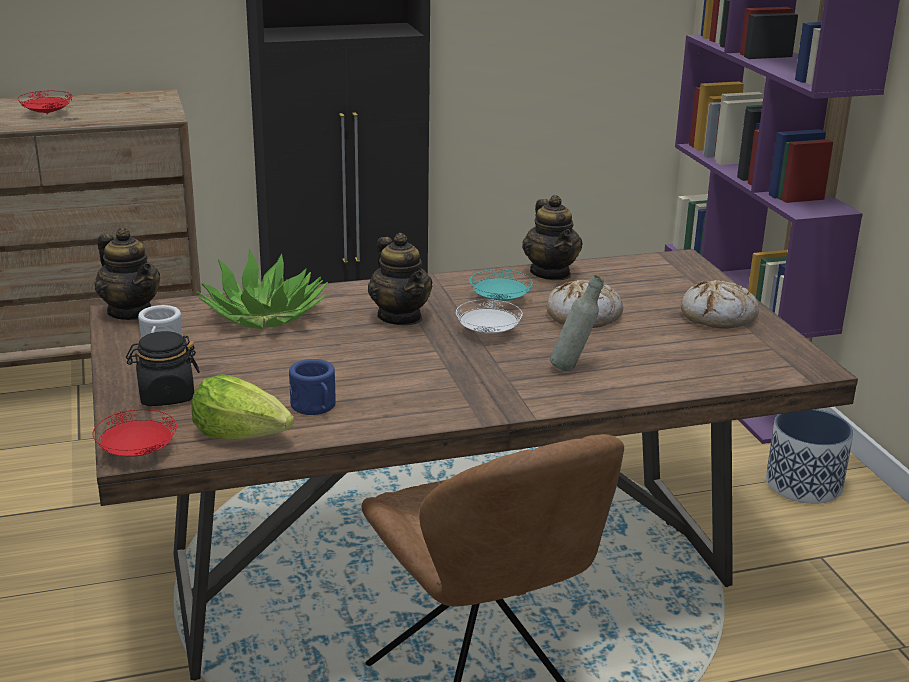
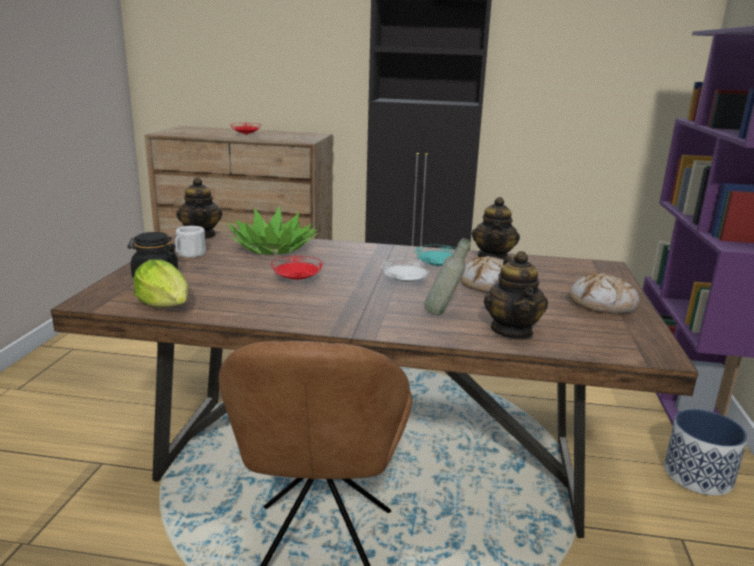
camera: 25 degrees right, 5 degrees down
red plate [93,409,177,457] -> red plate moved to [271,256,323,280]
blue mug [289,359,336,415] -> none
teapot [368,233,432,325] -> teapot moved to [484,251,548,340]

